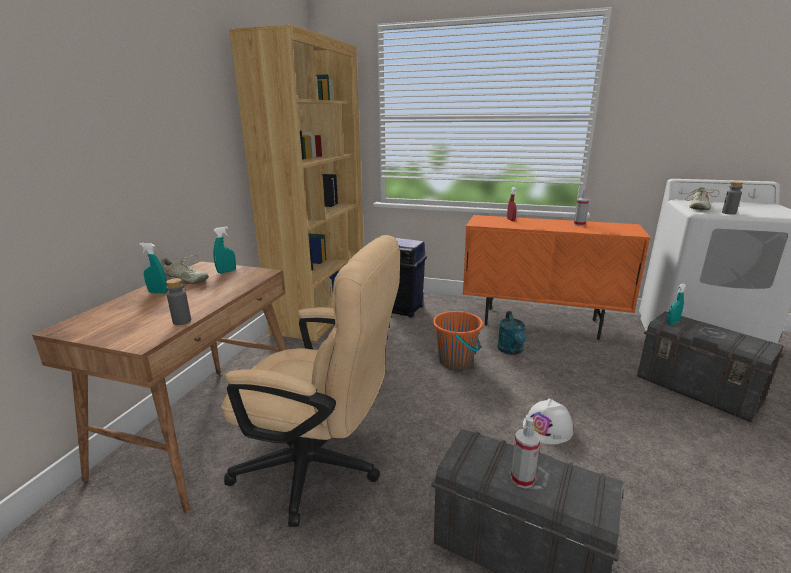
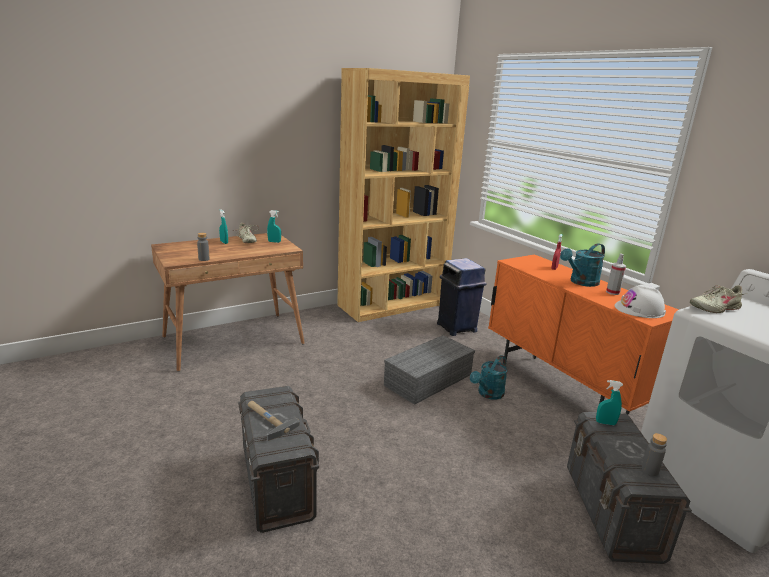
camera: 40 degrees right, 0 degrees up
beige office chair [221,235,400,527] -> none
orange bucket [433,311,483,370] -> grey storage box [384,335,475,405]
spray bottle [511,417,540,488] -> hammer [248,401,300,441]
white hard hat [523,399,573,445] -> white hard hat moved to [615,285,666,318]
grey bottle [722,182,743,215] -> grey bottle moved to [642,433,667,476]
none -> turquoise watering can [560,243,605,287]

